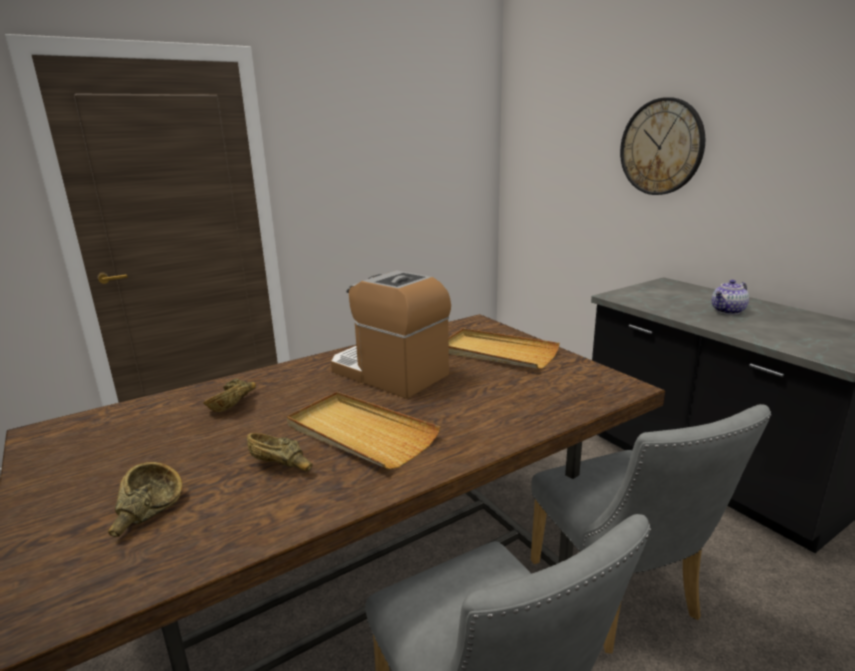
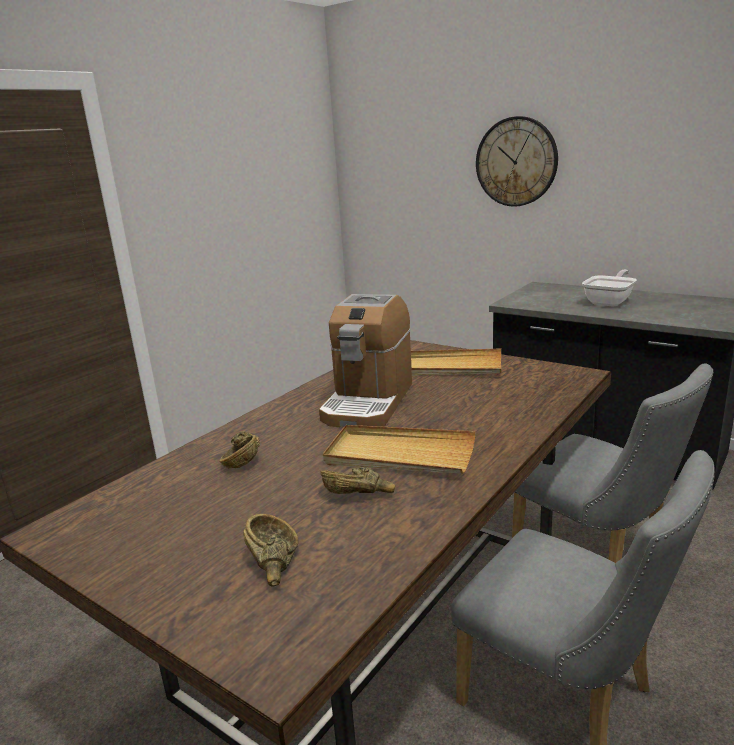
camera: 20 degrees left, 0 degrees up
coffee machine [331,270,451,399] -> coffee machine turned 90 degrees counterclockwise [319,294,412,427]
teapot [711,280,749,315] -> frying pan [582,270,637,307]

